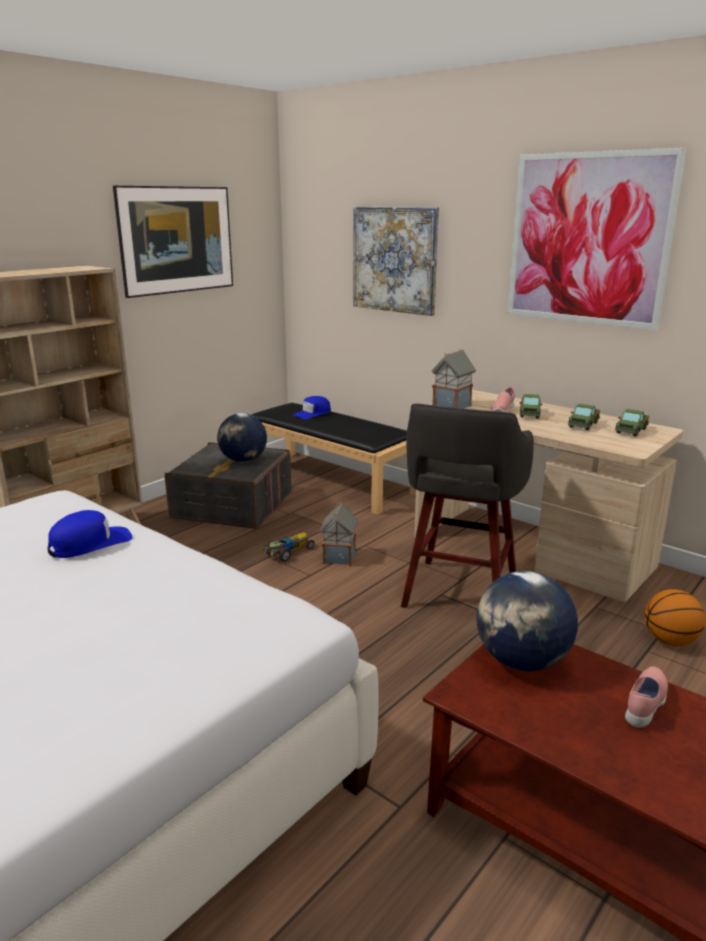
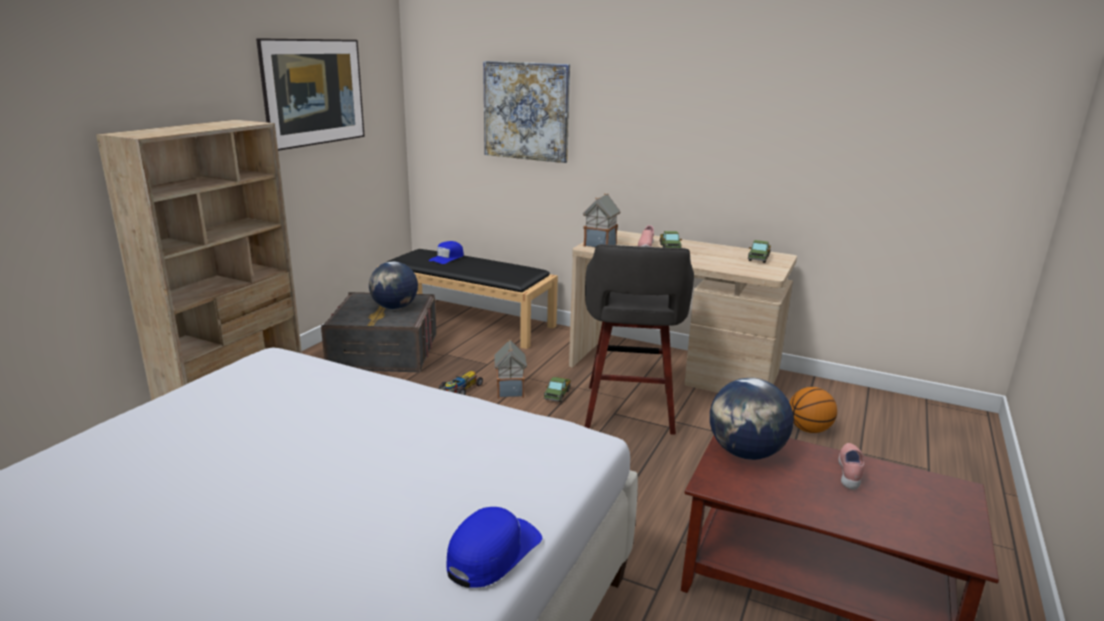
camera: 15 degrees left, 0 degrees up
blue cap [47,510,132,558] -> blue cap moved to [446,507,542,588]
picture [507,148,686,330] -> none
toy truck [568,404,600,430] -> toy truck moved to [544,377,571,402]

